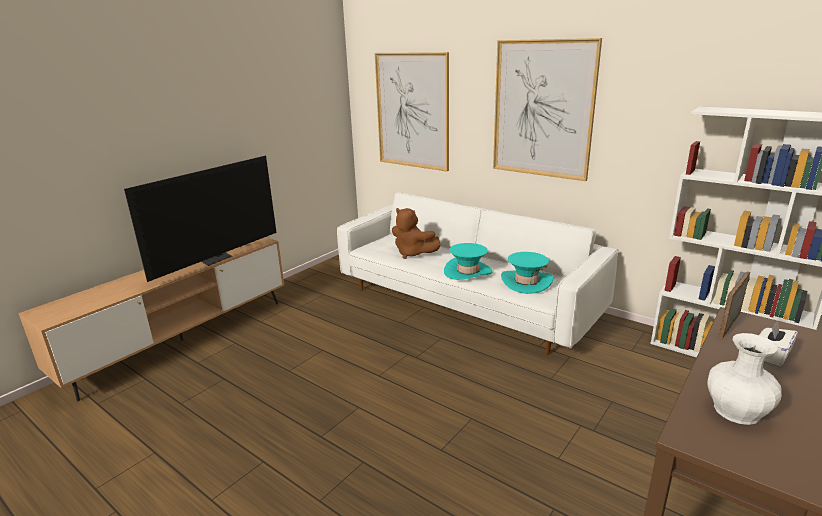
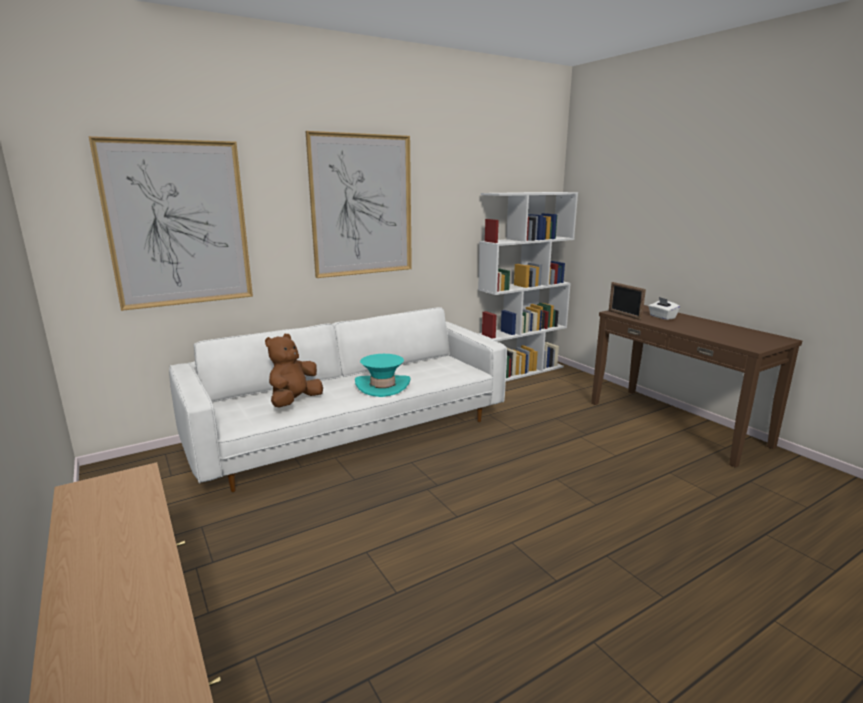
camera: 70 degrees left, 5 degrees down
television [124,156,277,282] -> none
brown plush toy [392,208,440,259] -> brown plush toy turned 150 degrees clockwise [265,334,323,407]
turquoise hat [501,252,553,294] -> none
white vase [707,333,782,425] -> none

